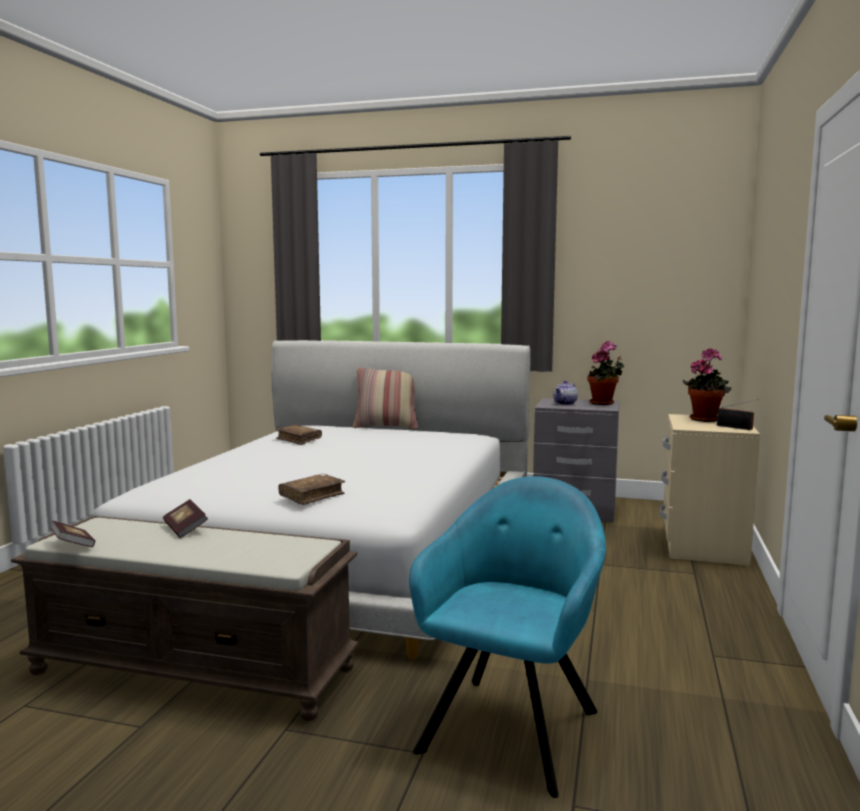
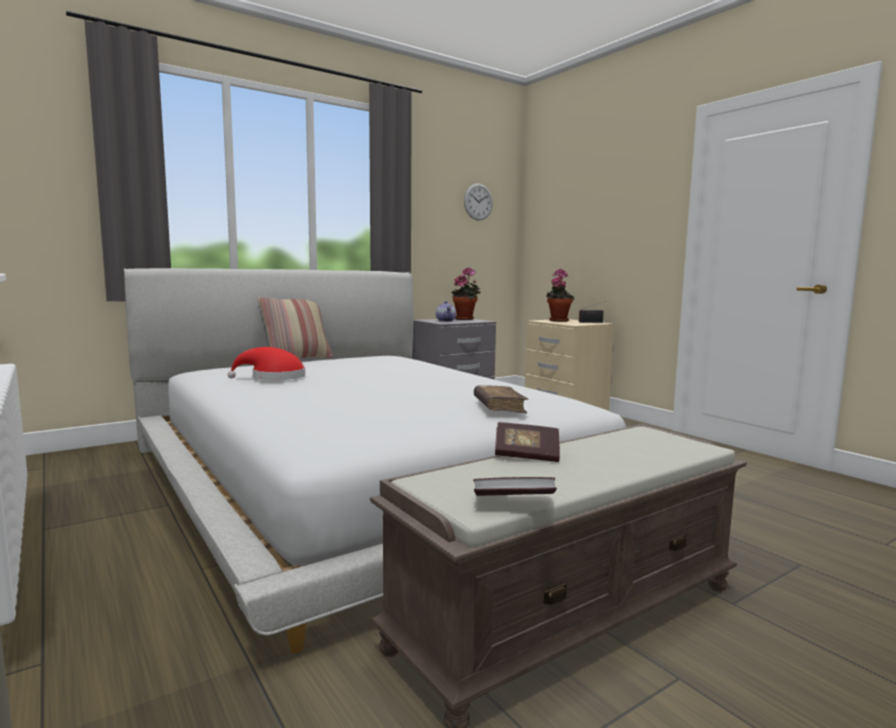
camera: 50 degrees left, 0 degrees up
brown book [276,425,322,445] -> red hat [228,347,305,380]
turquoise armchair [409,476,606,798] -> none
none -> wall clock [464,183,493,221]

